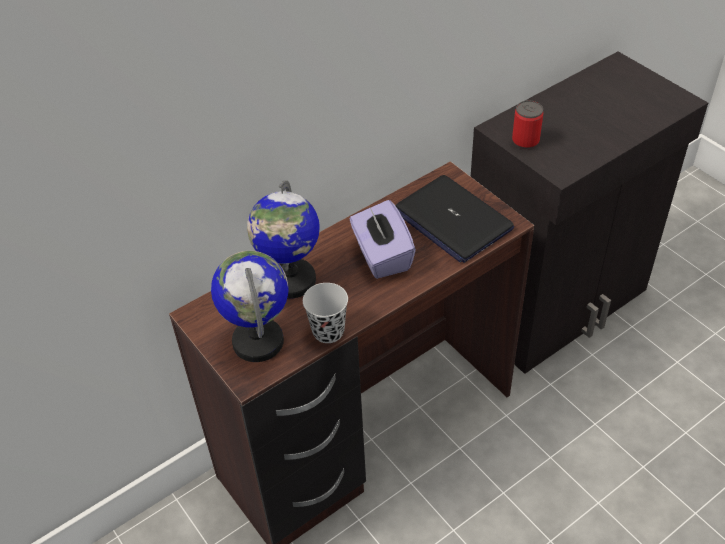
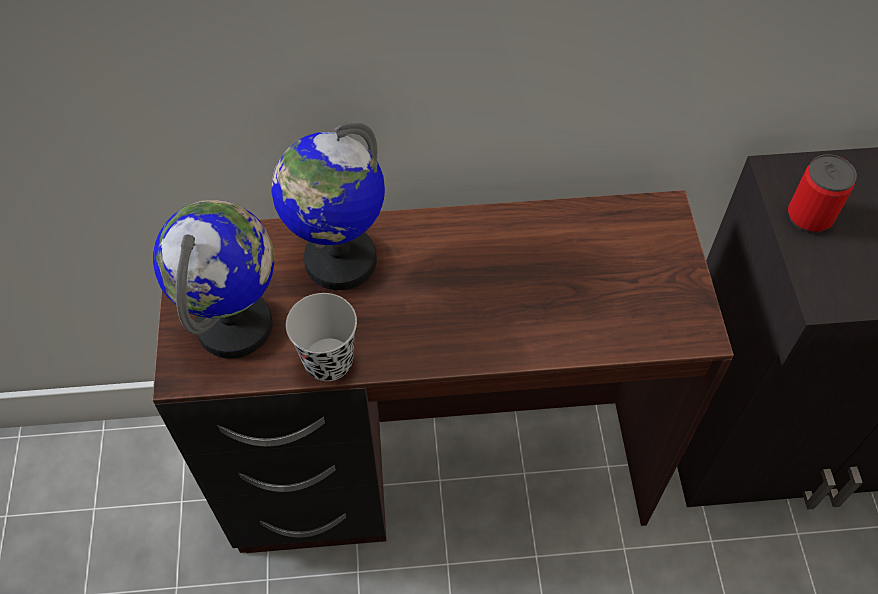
camera: 30 degrees right, 10 degrees up
purple tissue box [350,200,416,279] -> none
laptop [396,175,514,263] -> none

